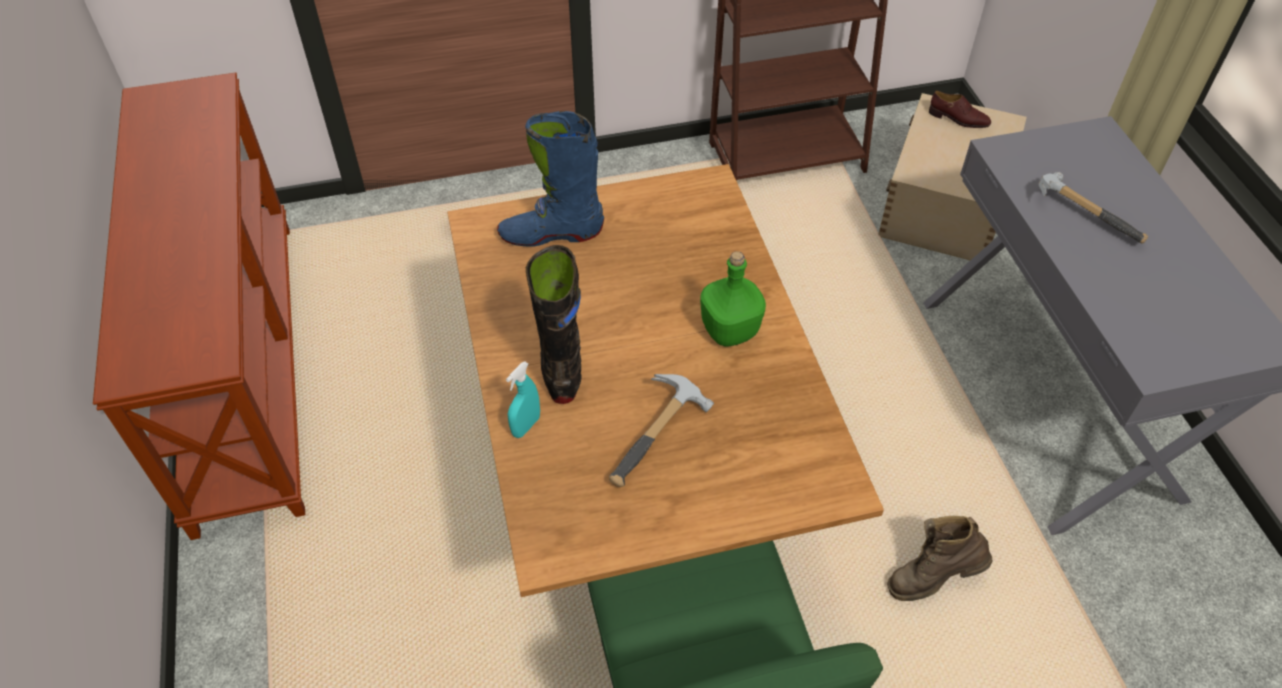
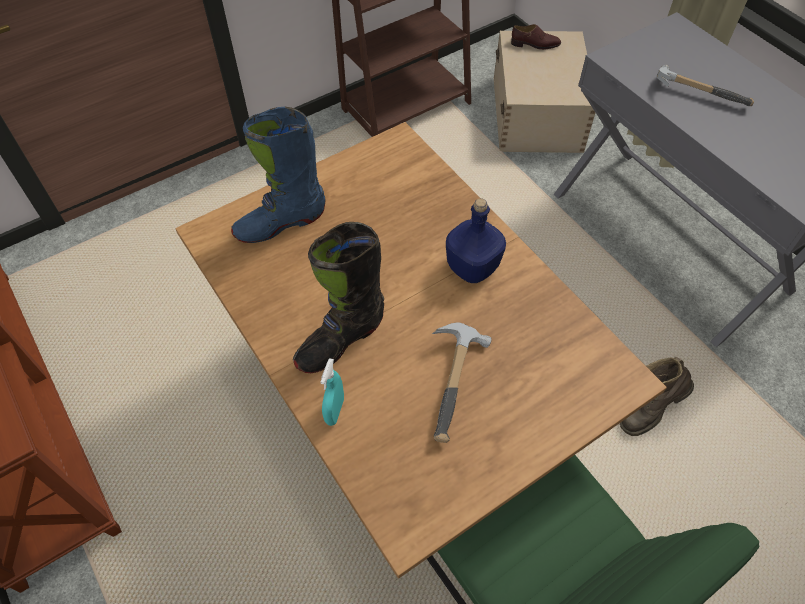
camera: 20 degrees left, 5 degrees up
black boot [526,245,582,404] -> black boot turned 105 degrees counterclockwise [293,222,384,373]
green bottle [700,251,766,347] -> blue bottle [446,198,506,283]

